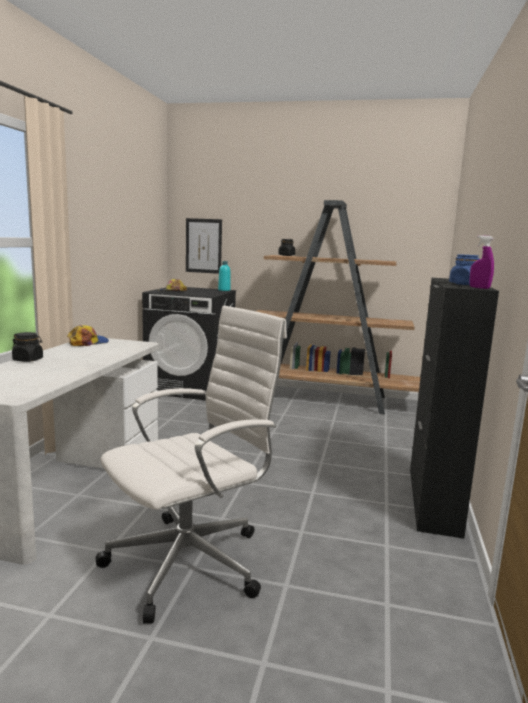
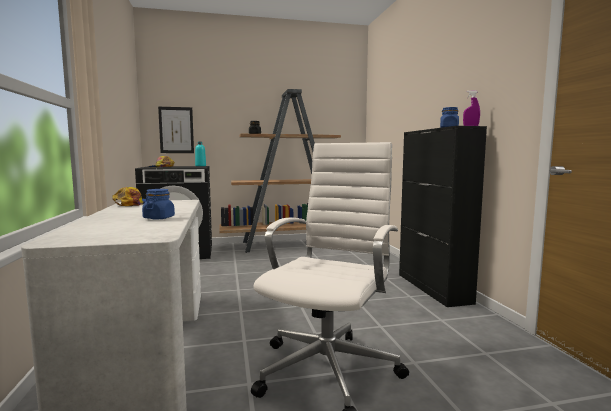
camera: 25 degrees left, 5 degrees down
black jar [12,332,43,362] -> none
none -> blue jar [142,189,175,220]

